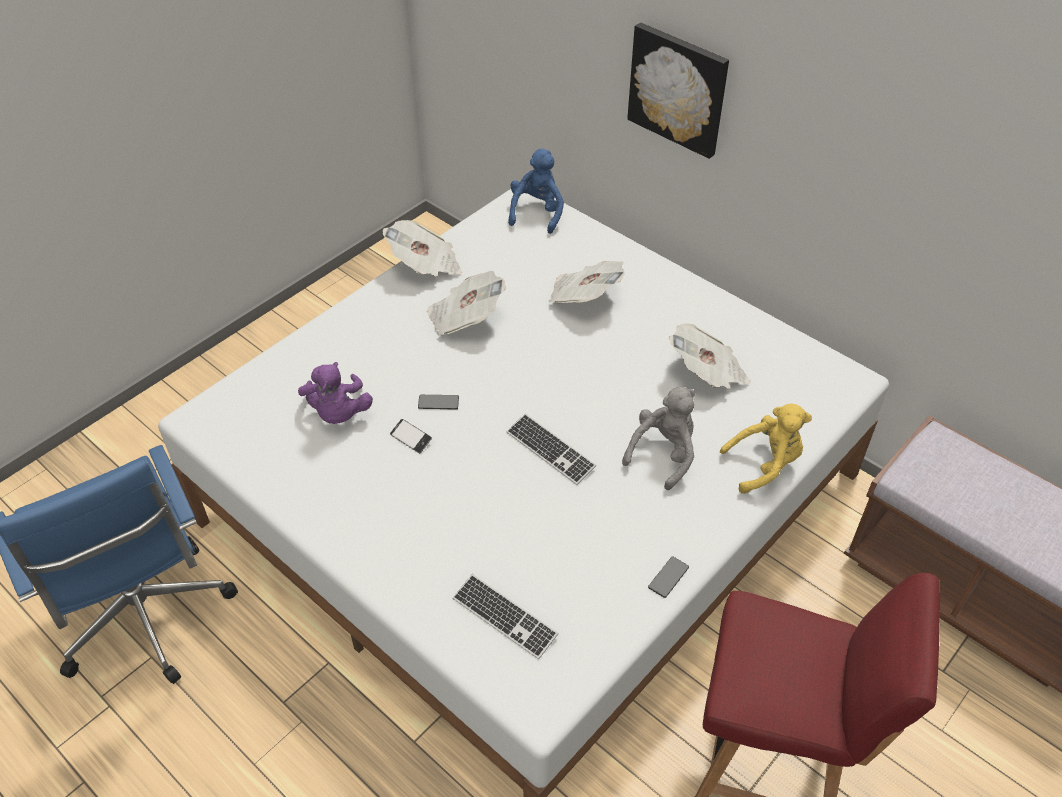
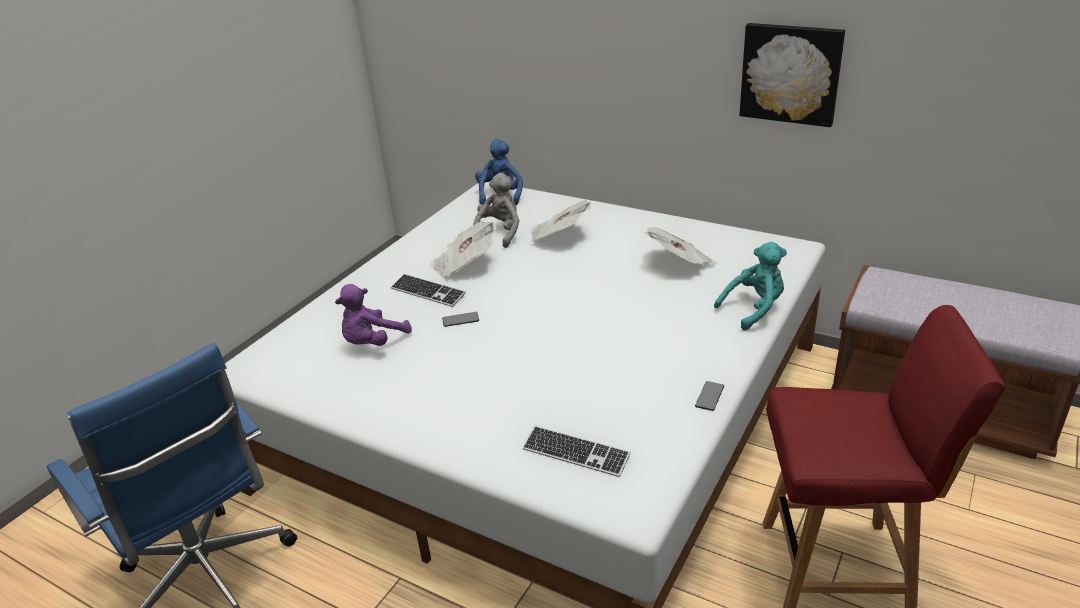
camera: 10 degrees left, 15 degrees down
purple plush toy [298,362,373,424] -> purple plush toy turned 60 degrees clockwise [335,284,412,346]
newspaper [383,220,462,276] -> none
phone [390,419,432,453] -> none
keyboard [506,414,596,485] -> keyboard moved to [391,274,466,307]
grey plush toy [622,387,695,490] -> grey plush toy moved to [473,173,519,248]
picture [627,23,729,159] -> picture moved to [739,23,845,127]
yellow plush toy [720,404,812,494] -> turquoise plush toy [714,242,787,331]

